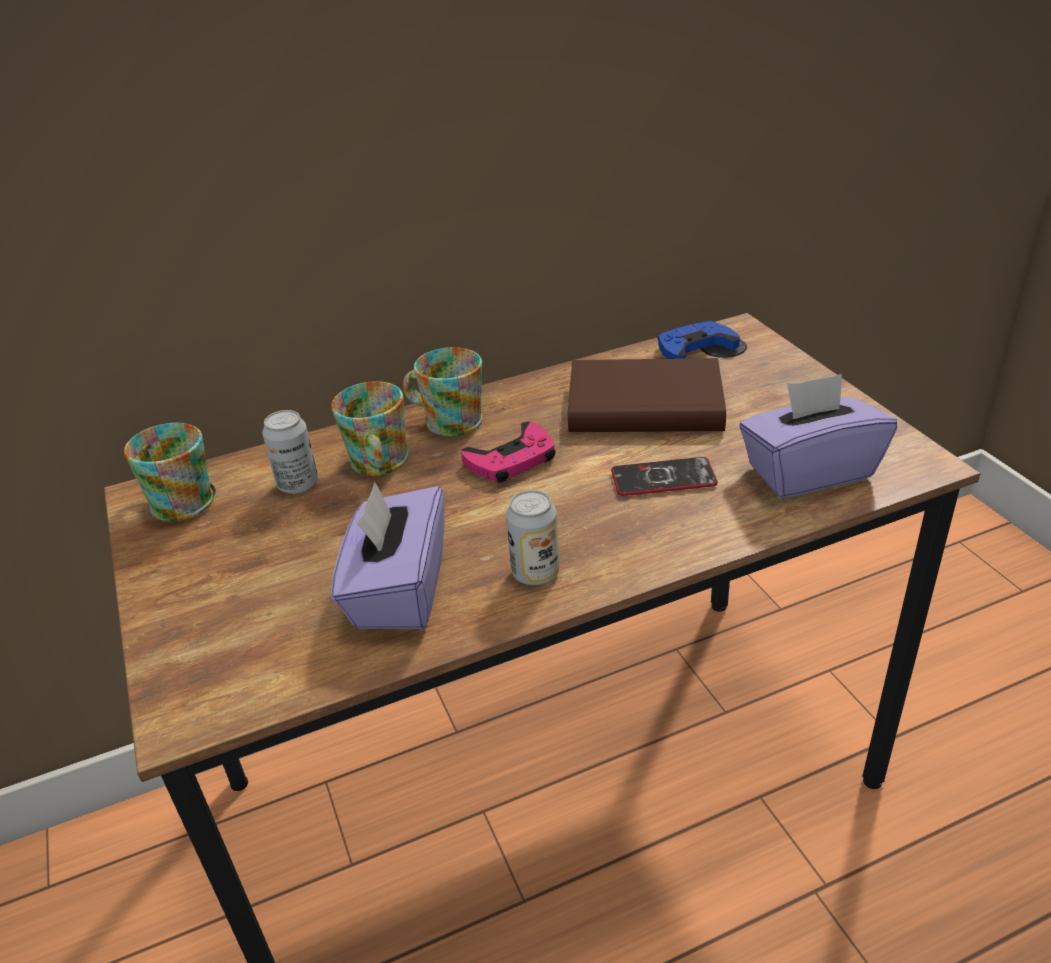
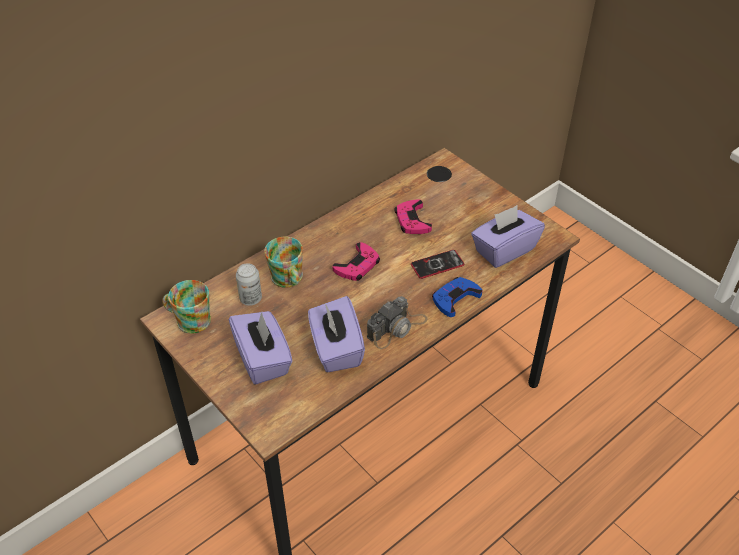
camera: 20 degrees left, 10 degrees up
mug [403,347,483,436] -> none
can [506,490,559,585] -> camera [367,296,428,349]
brown book [568,358,726,432] -> pink game controller [394,200,432,234]
blue game controller [658,321,740,359] -> blue game controller moved to [432,277,483,317]
none -> purple tissue box [229,311,293,384]

